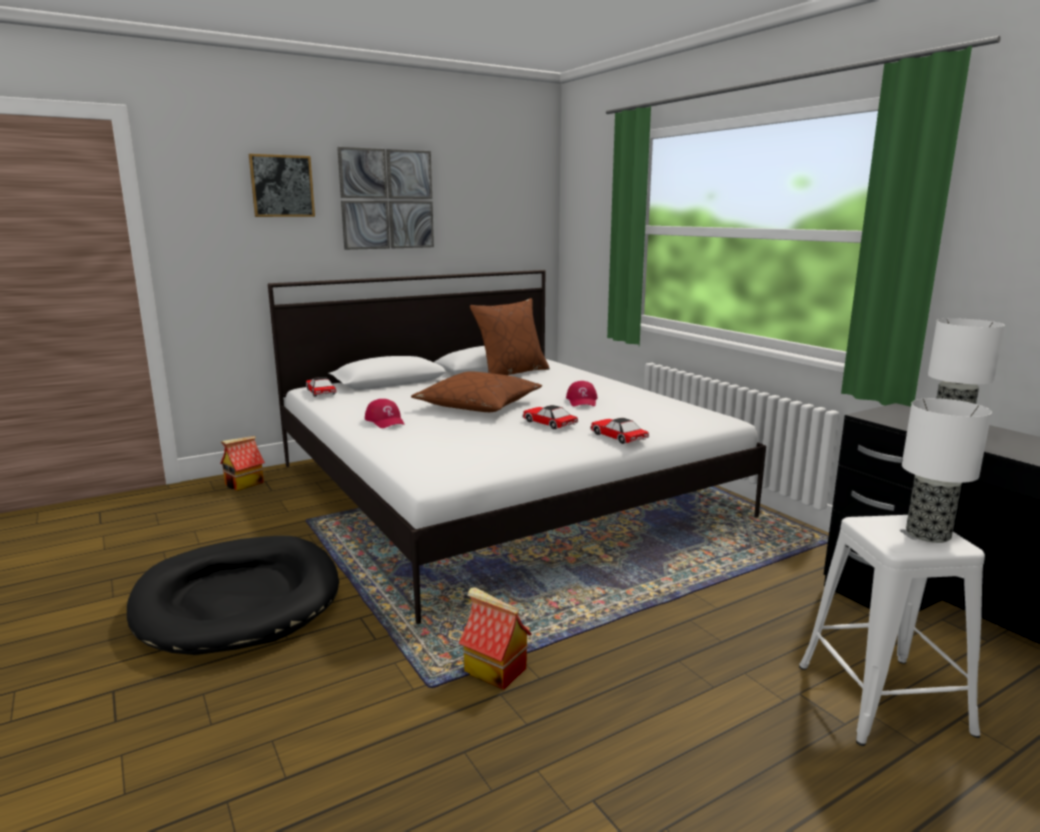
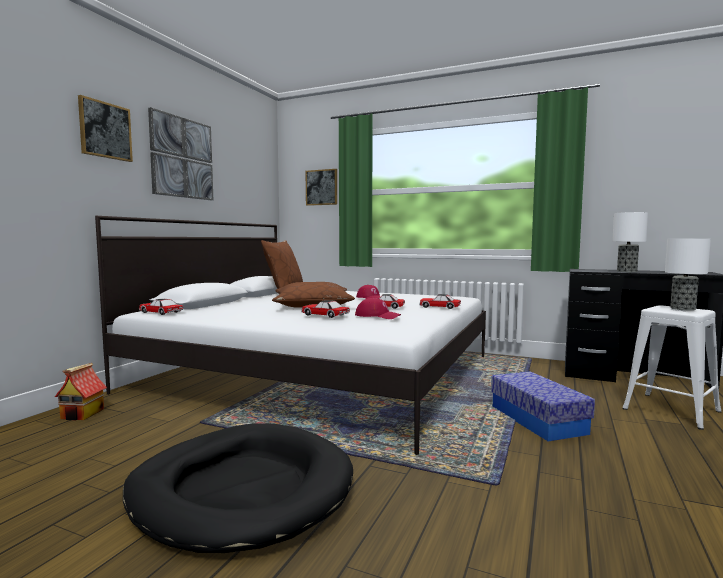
camera: 35 degrees left, 10 degrees down
red cap [365,399,405,428] -> red cap moved to [355,298,401,319]
toy house [459,587,532,690] -> none
none -> toy car [301,300,350,318]
none -> picture [305,169,337,206]
none -> storage box [491,371,595,441]

